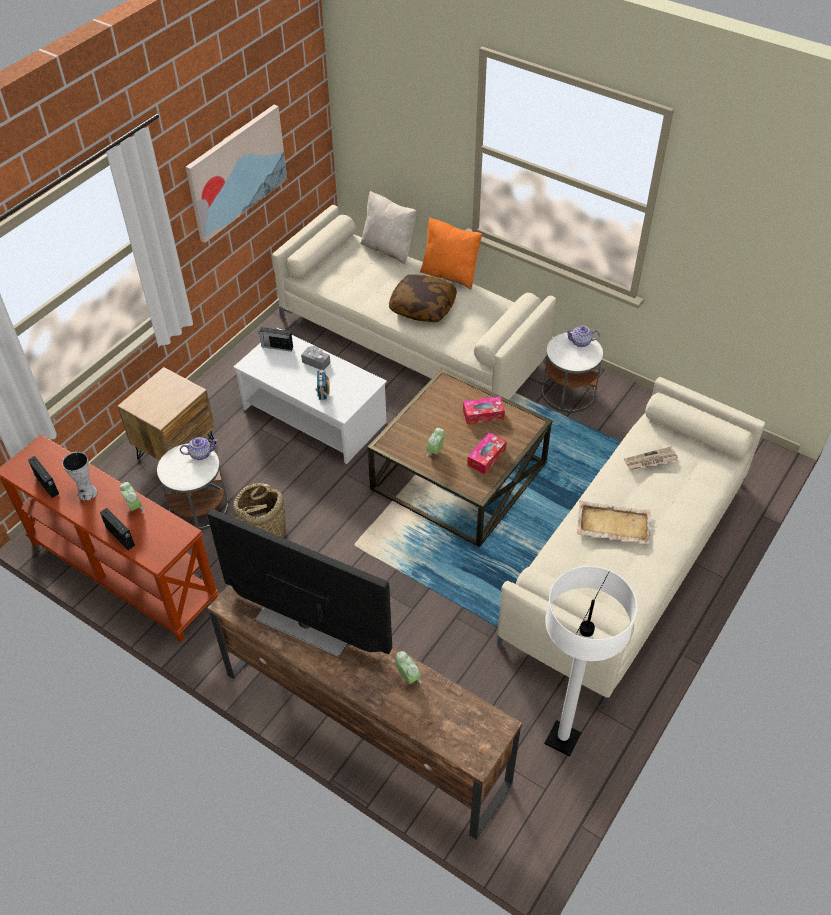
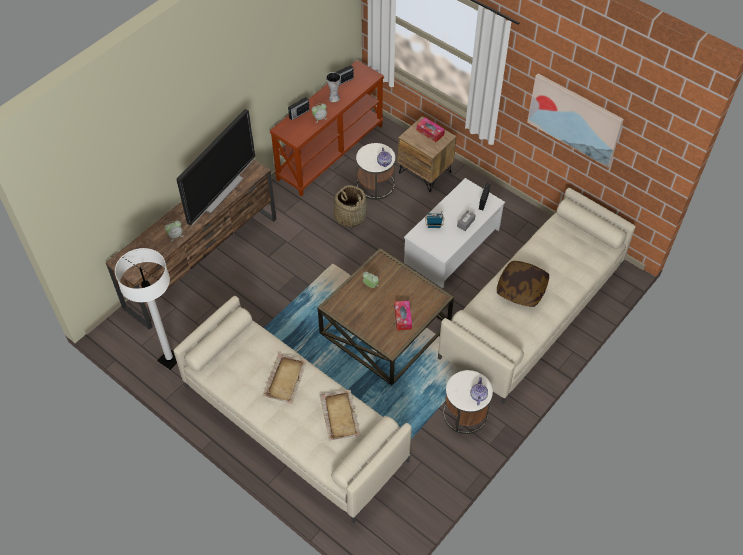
camera: 95 degrees right, 5 degrees up
beige pillow [361,191,416,265] -> none
orange pillow [420,218,482,289] -> none
tissue box [467,432,507,474] -> tissue box moved to [417,118,445,142]
newspaper [624,447,678,470] -> beige tray [320,390,361,441]

